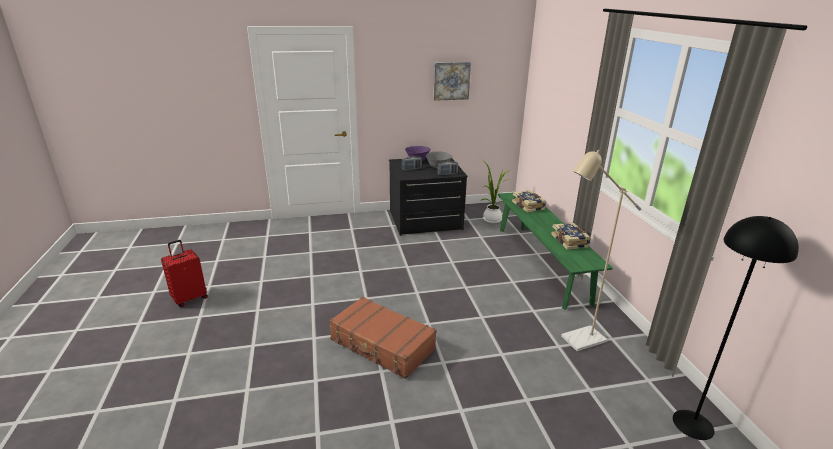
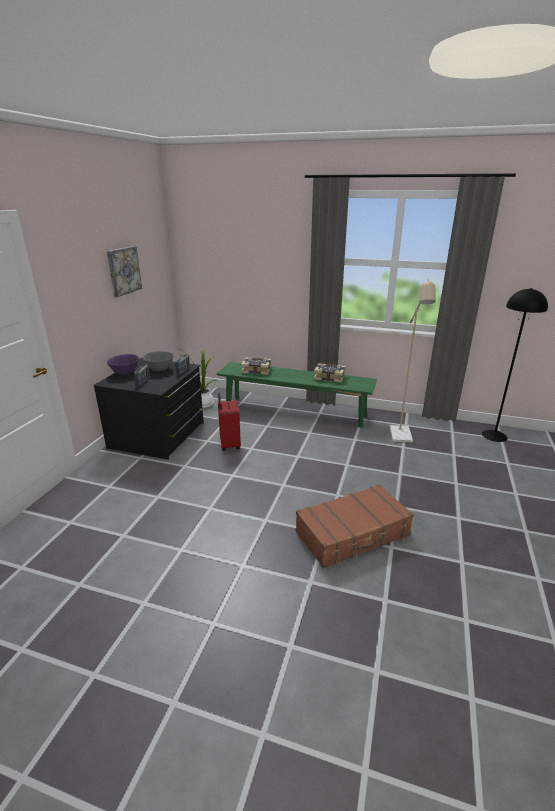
camera: 60 degrees left, 0 degrees up
red suitcase [161,240,208,307] -> red suitcase moved to [218,393,241,451]

